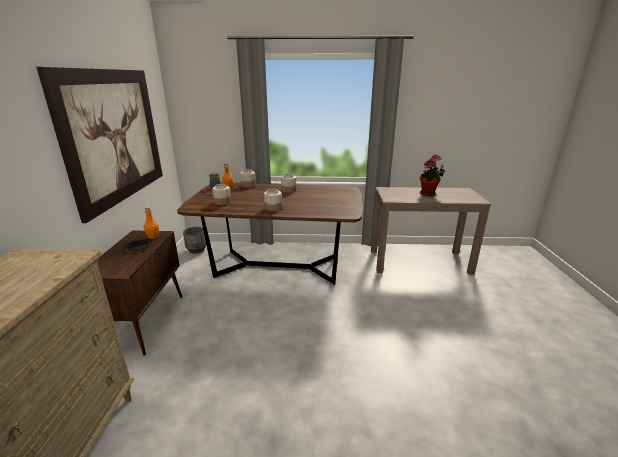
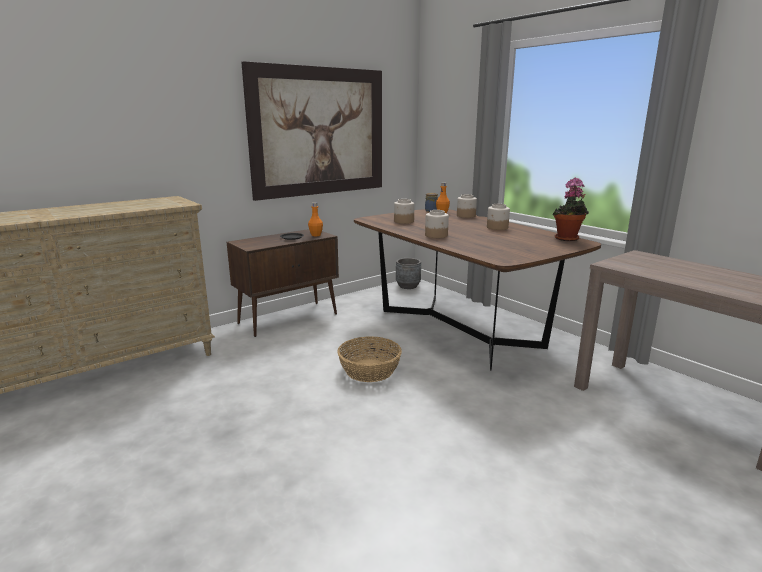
camera: 50 degrees right, 5 degrees down
potted plant [420,154,445,196] -> potted plant moved to [552,177,589,241]
none -> basket [337,336,402,382]

